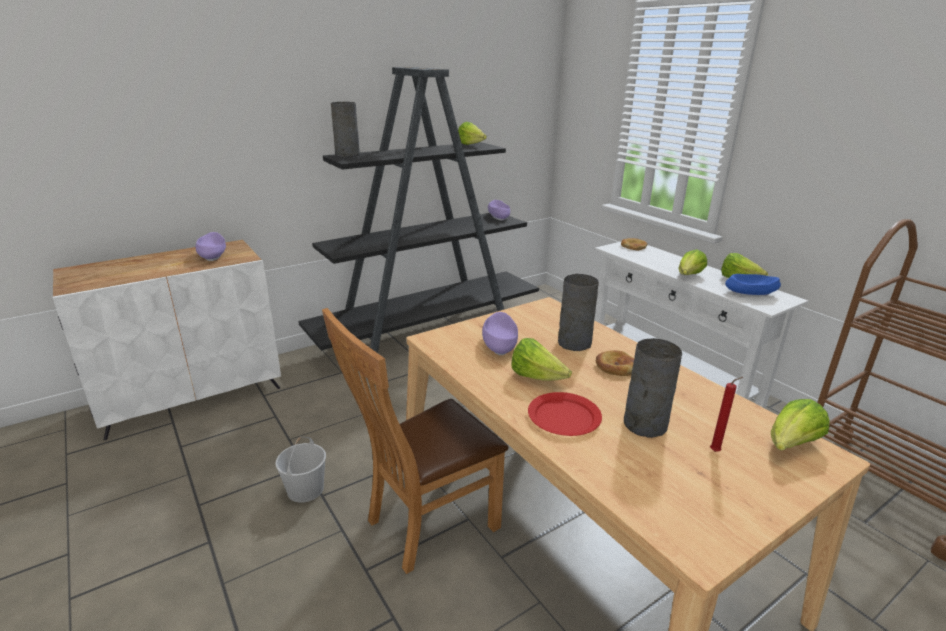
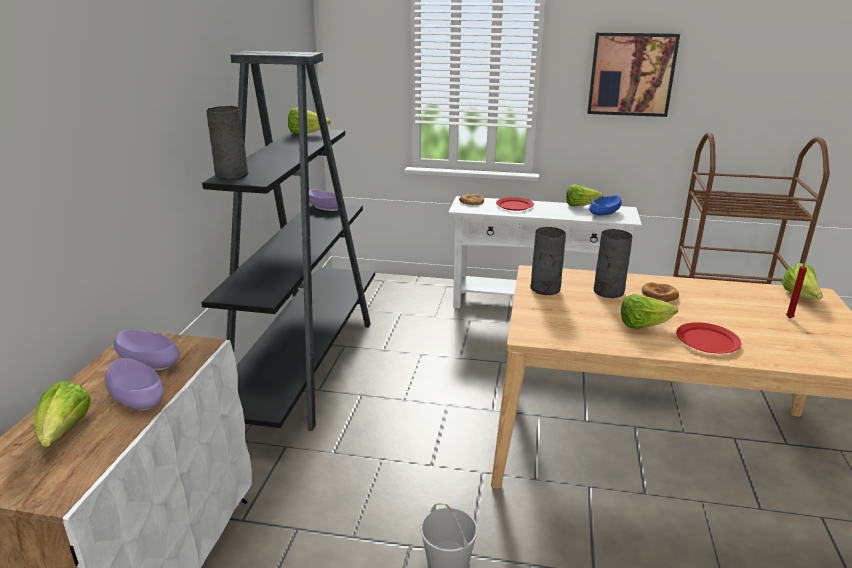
camera: 45 degrees left, 0 degrees up
brown chair [322,308,509,574] -> none
purple bowl [482,312,518,355] -> purple bowl moved to [105,358,163,410]
grey vase [624,338,682,438] -> grey vase moved to [530,227,566,295]
lettuce [678,249,707,275] -> lettuce moved to [34,381,91,447]
none -> red plate [496,197,534,211]
none -> picture [587,32,680,117]

